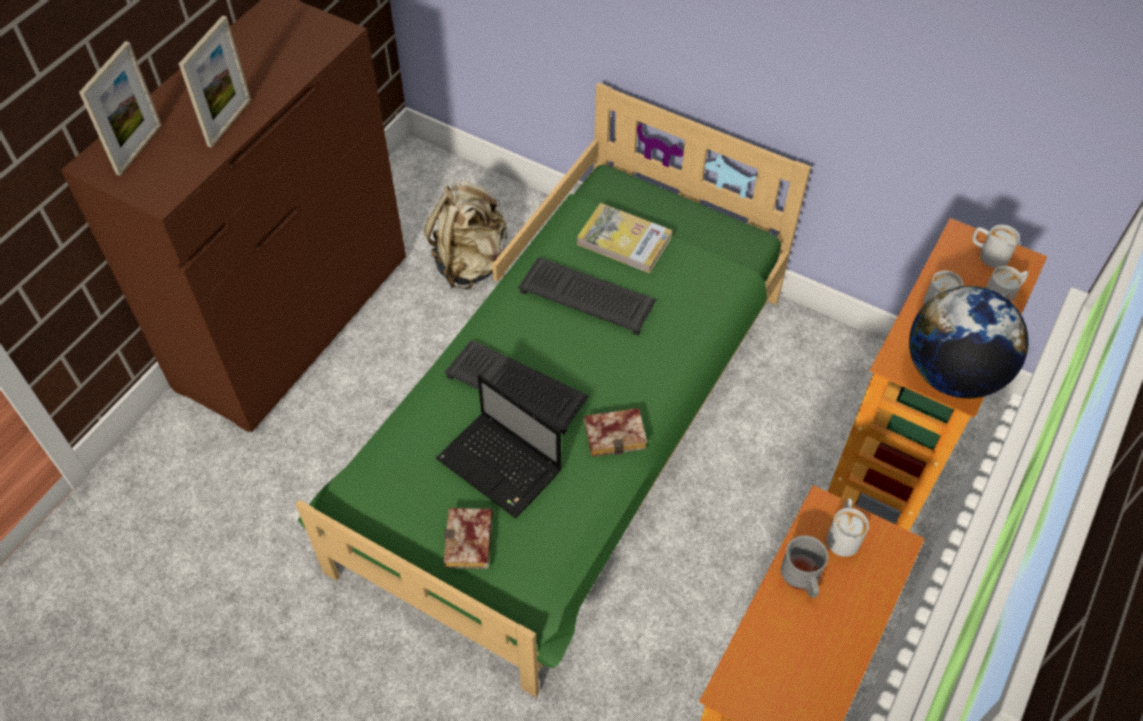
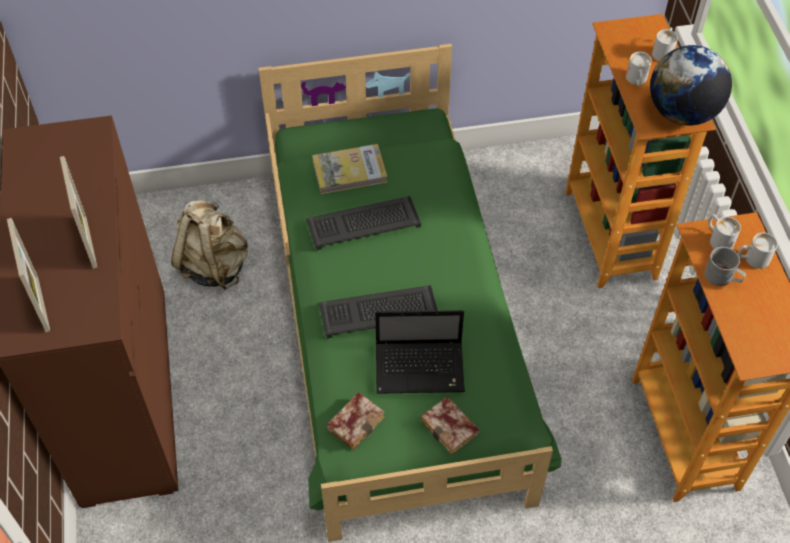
camera: 40 degrees left, 0 degrees up
book [584,408,647,457] -> book moved to [326,392,385,450]
white mug [972,225,1020,268] -> white mug moved to [738,233,778,269]

